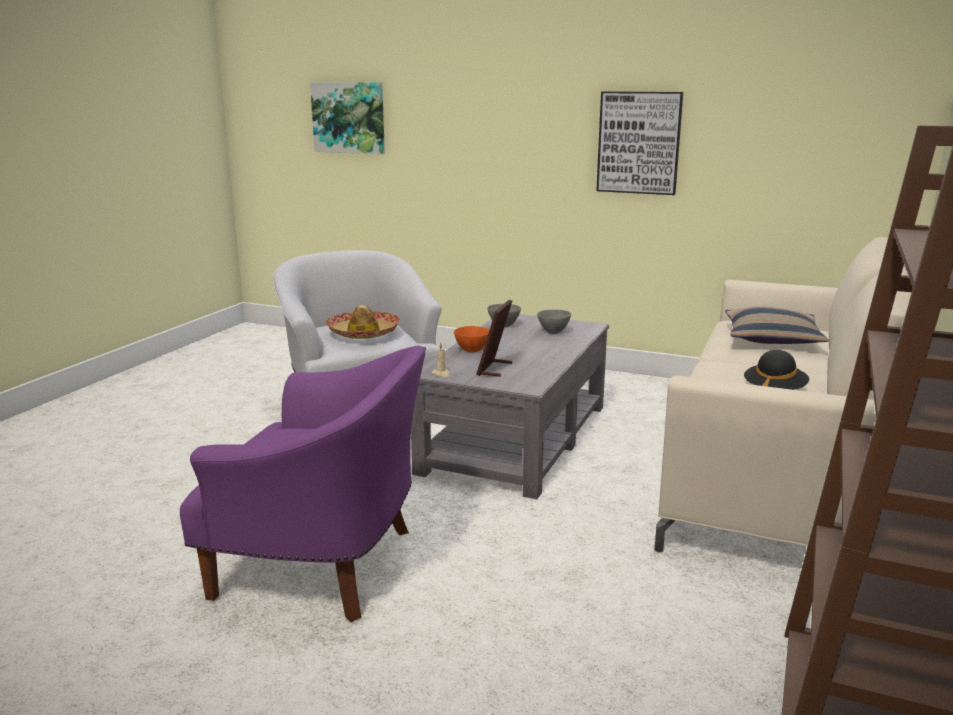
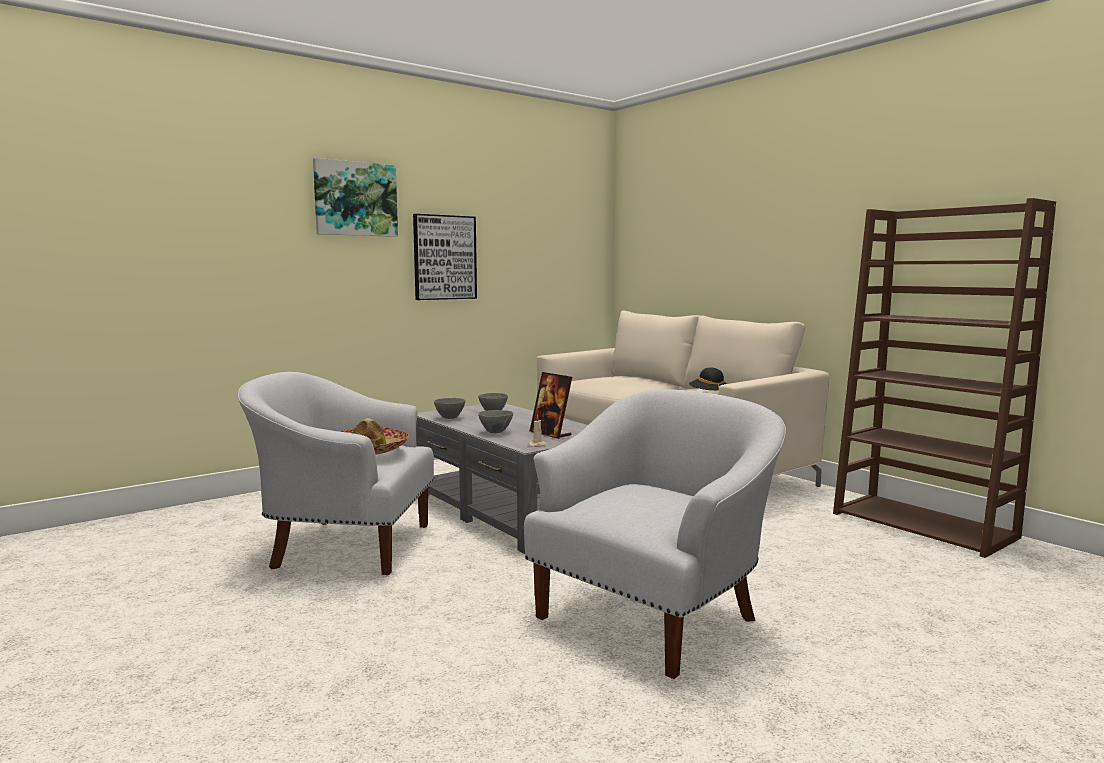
camera: 60 degrees left, 10 degrees down
purple armchair [180,346,426,622] -> white armchair [524,389,786,679]
picture [310,82,385,154] -> picture moved to [313,158,398,237]
orange bowl [454,326,489,352] -> grey bowl [478,410,513,433]
pillow [725,306,829,344] -> none

